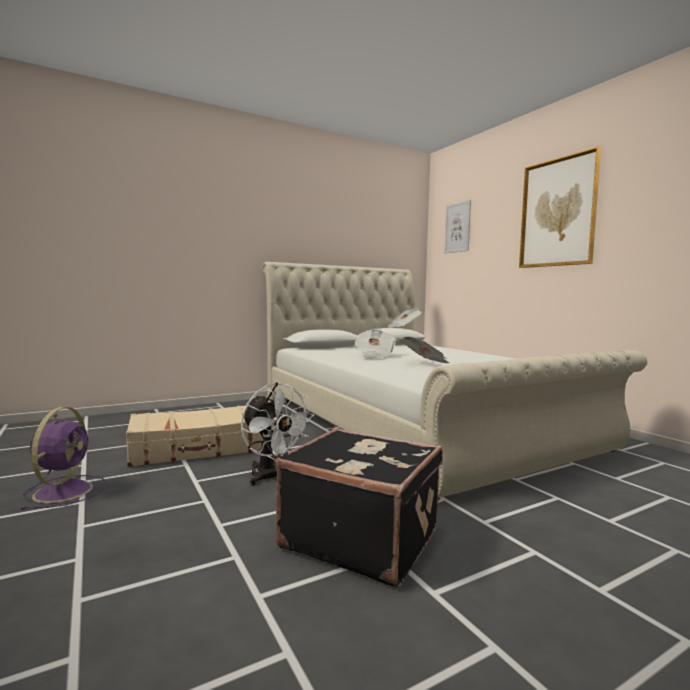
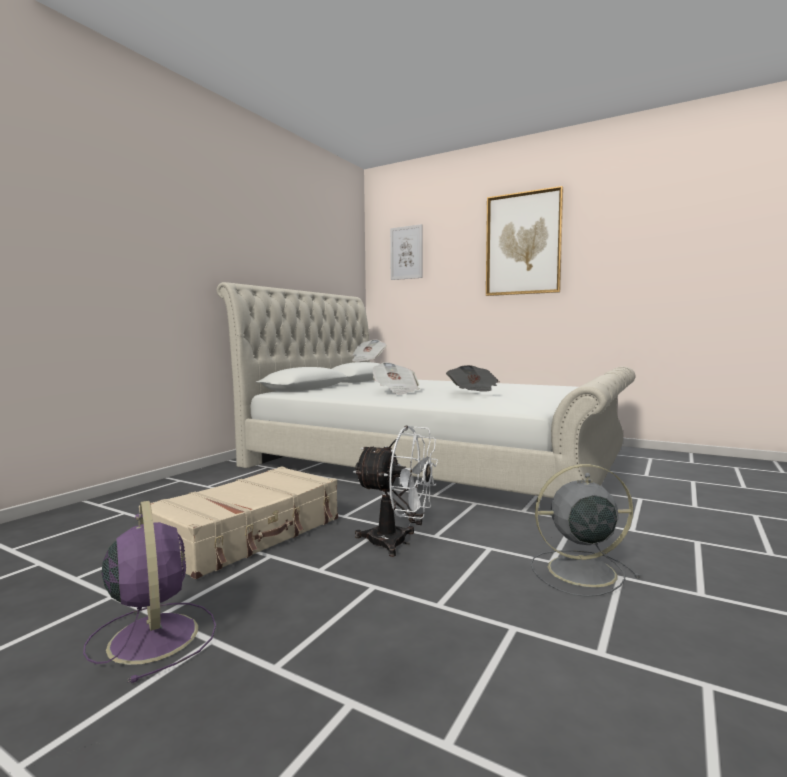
camera: 30 degrees left, 0 degrees up
black suitcase [275,428,443,587] -> grey fan [531,464,641,597]

